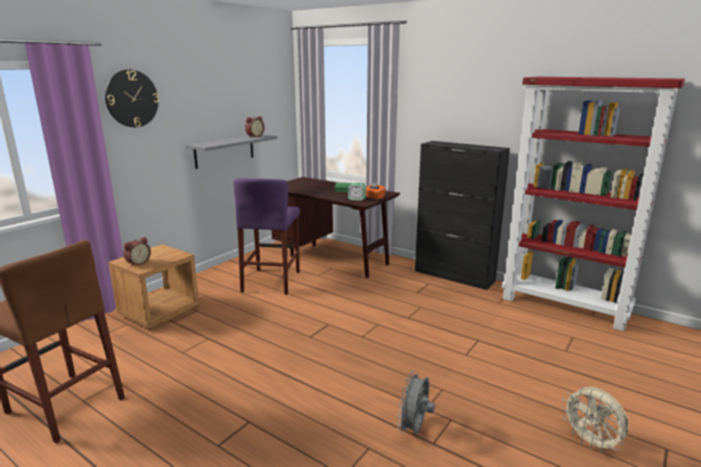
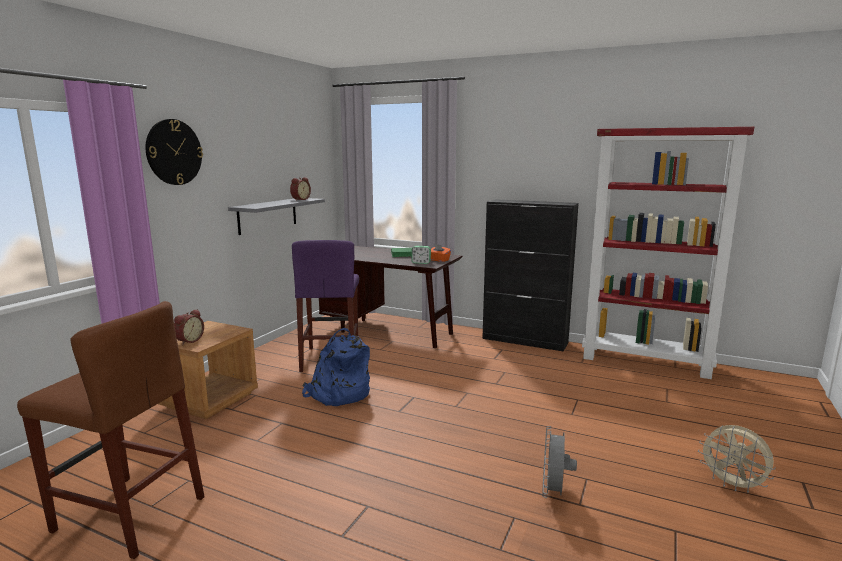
camera: 10 degrees left, 5 degrees down
none -> blue backpack [302,328,370,406]

